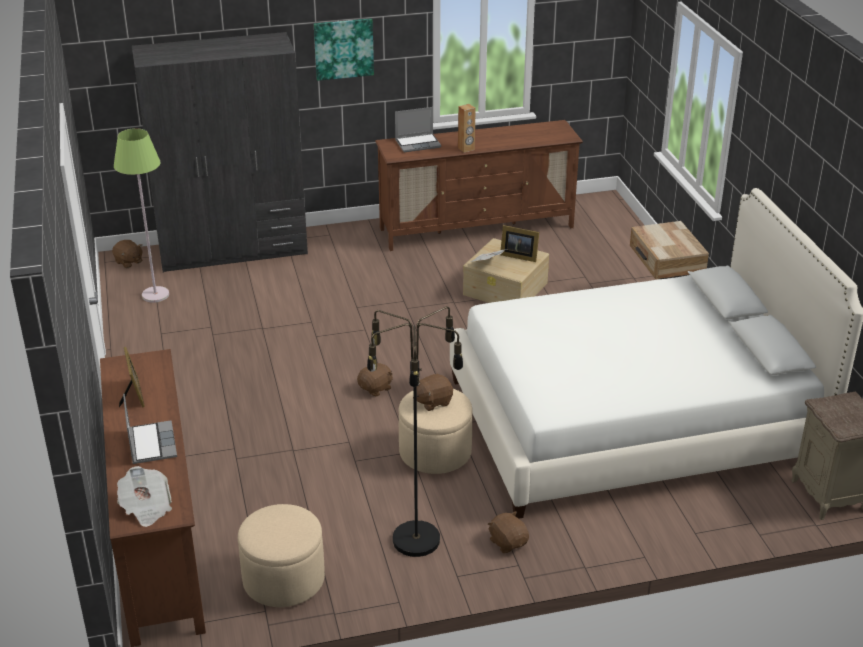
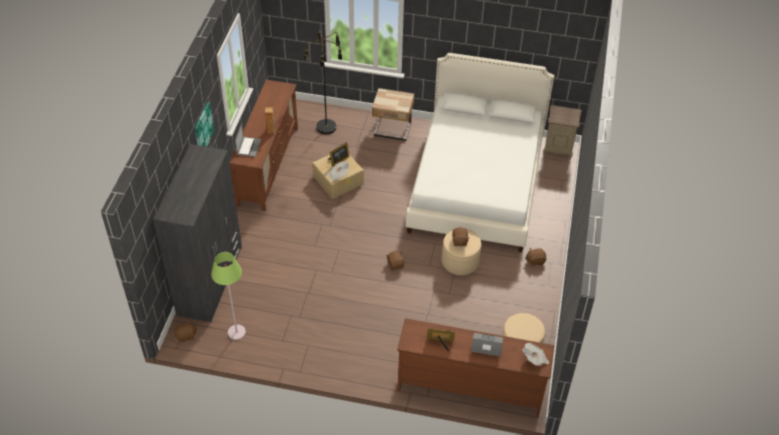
camera: 65 degrees left, 15 degrees up
floor lamp [367,306,463,557] -> floor lamp moved to [304,28,342,134]

